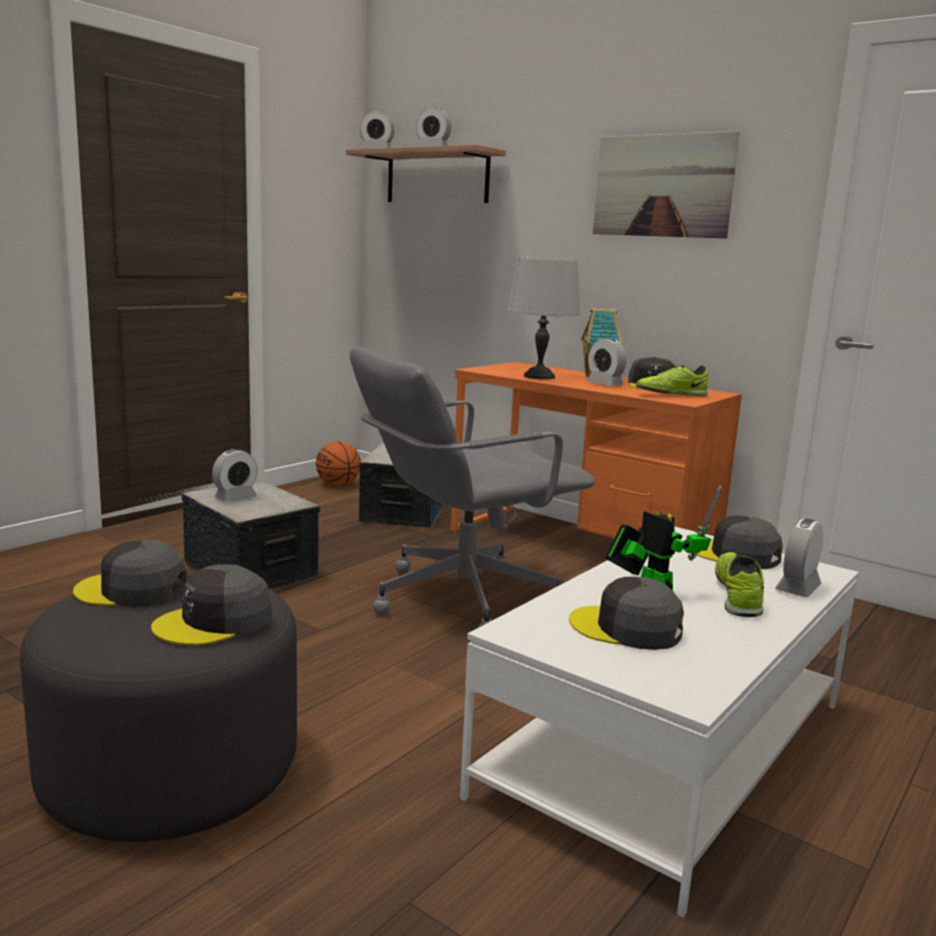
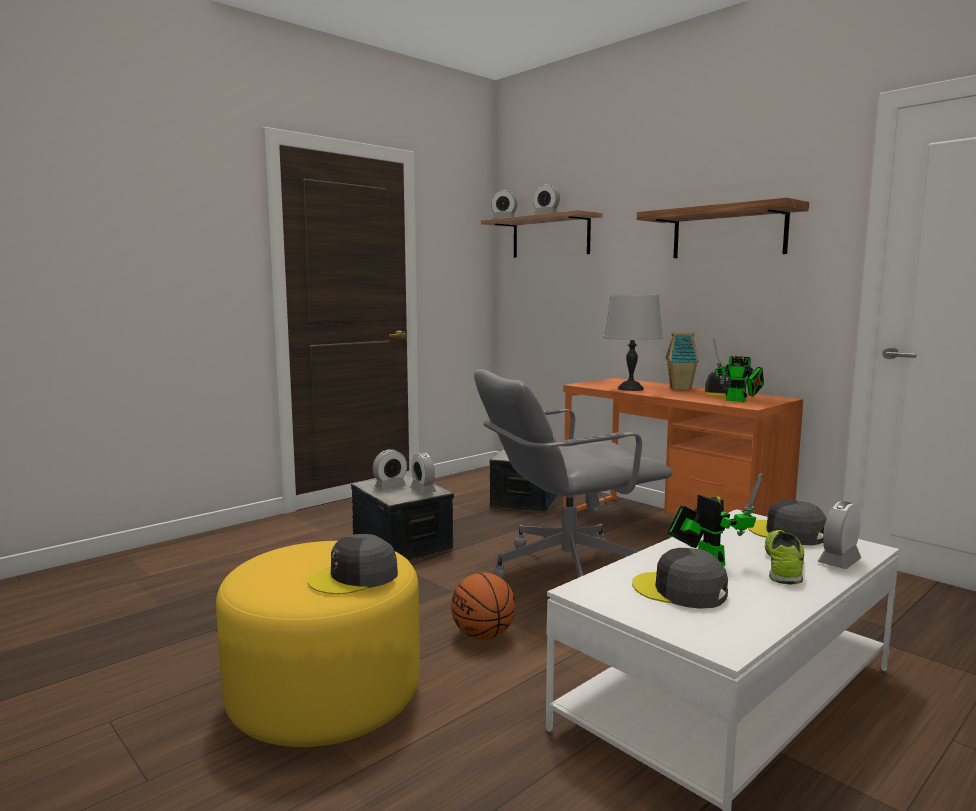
camera: 10 degrees right, 5 degrees down
grey ottoman [20,572,297,842] -> yellow ottoman [216,541,420,747]
grey cap [73,540,187,607] -> none
basketball [316,441,361,486] -> basketball moved to [451,573,516,640]
alarm clock [587,338,626,386] -> alarm clock moved to [410,452,437,494]
picture [593,131,740,239] -> shelf [637,197,809,258]
shoe [636,365,708,396] -> toy robot [713,338,764,402]

